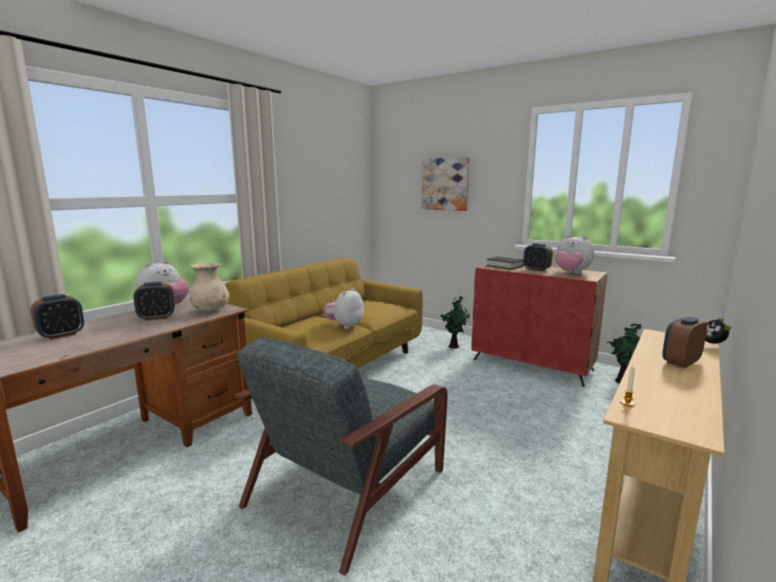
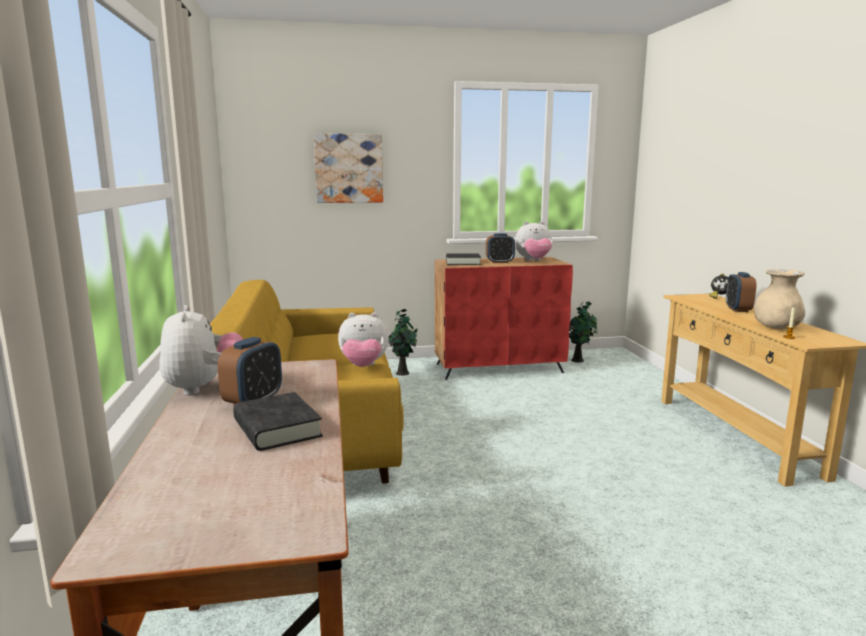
camera: 45 degrees left, 0 degrees up
alarm clock [31,294,84,340] -> none
beige vase [190,263,229,311] -> beige vase moved to [754,269,805,329]
grey armchair [235,337,448,575] -> none
plush toy [323,288,364,329] -> plush toy turned 75 degrees counterclockwise [338,312,389,367]
none -> black book [233,392,323,451]

